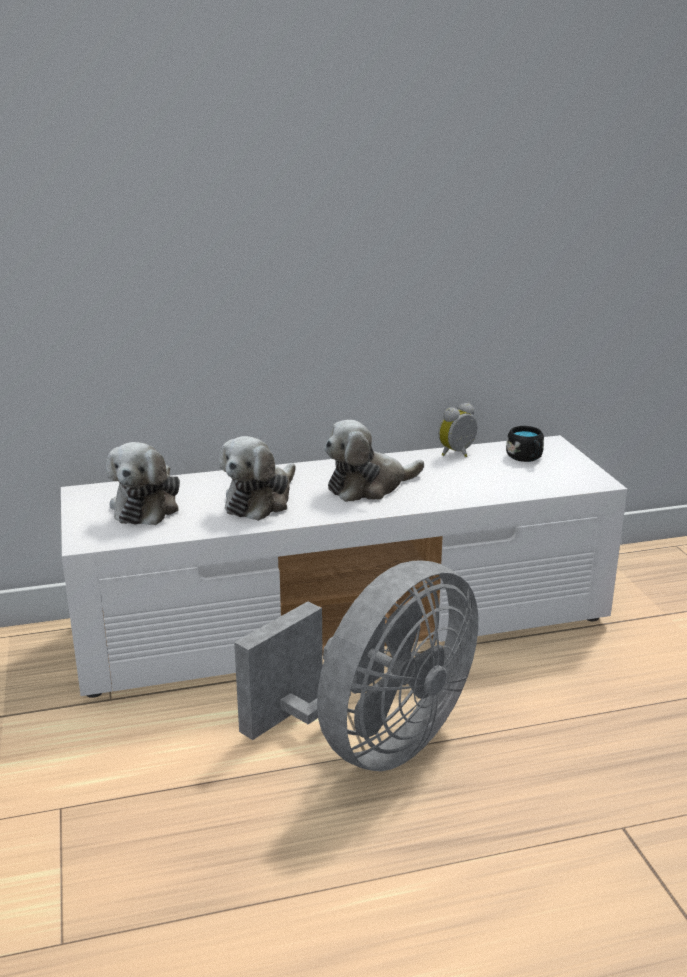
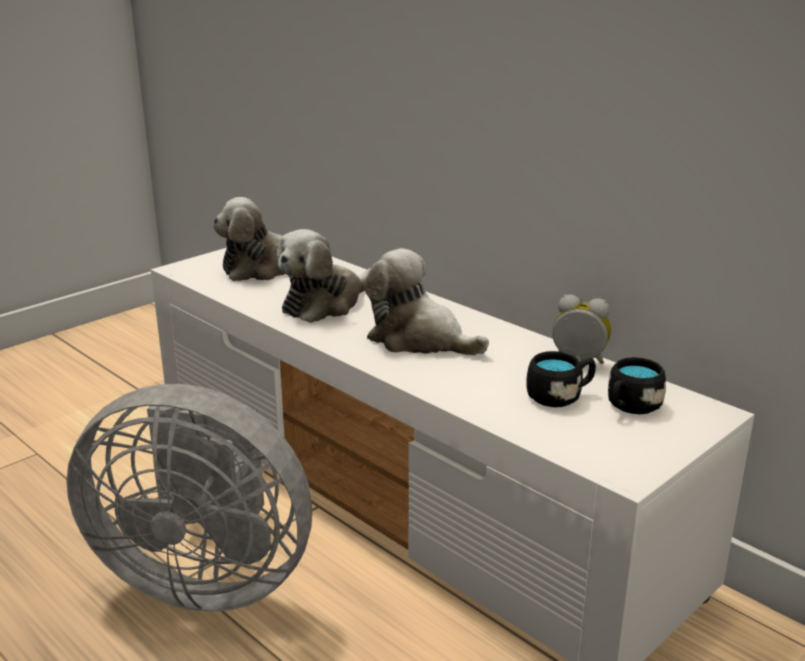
camera: 60 degrees right, 0 degrees up
plush toy [219,436,296,521] -> plush toy turned 45 degrees counterclockwise [277,229,371,323]
none -> black mug [526,351,596,407]

